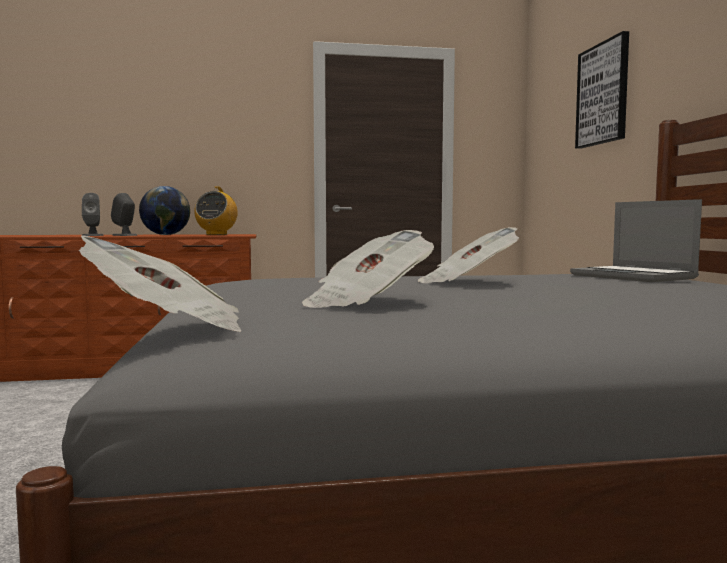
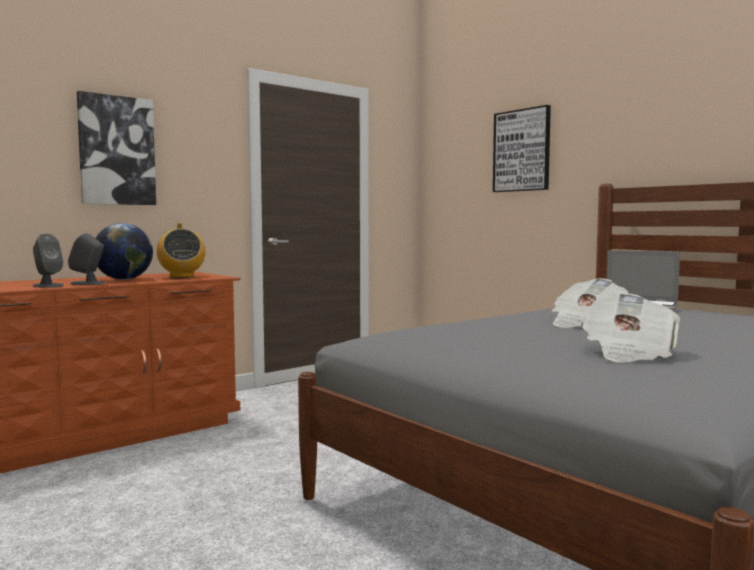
camera: 30 degrees left, 0 degrees up
newspaper [79,235,241,332] -> none
none -> picture [77,91,156,205]

